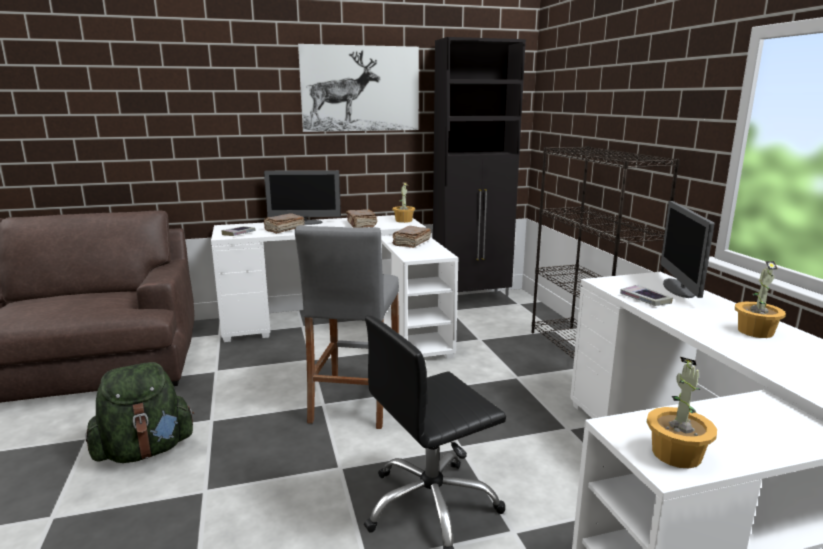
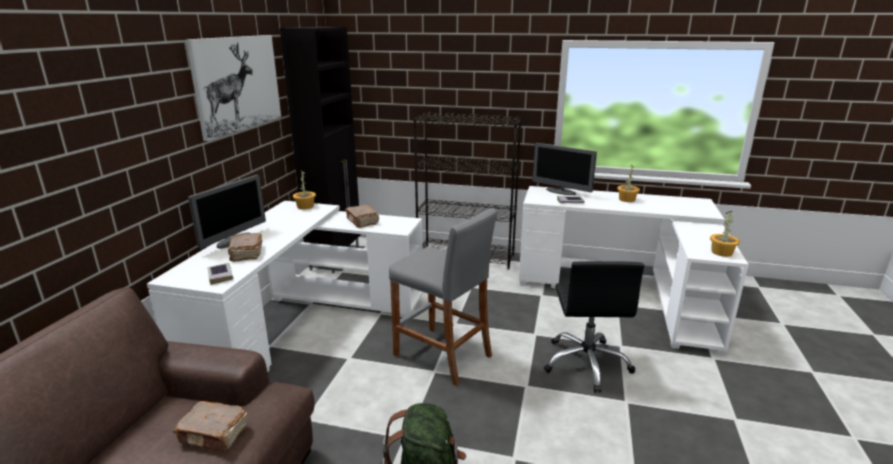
camera: 60 degrees left, 5 degrees up
brown book [346,209,377,228] -> brown book moved to [173,401,248,452]

